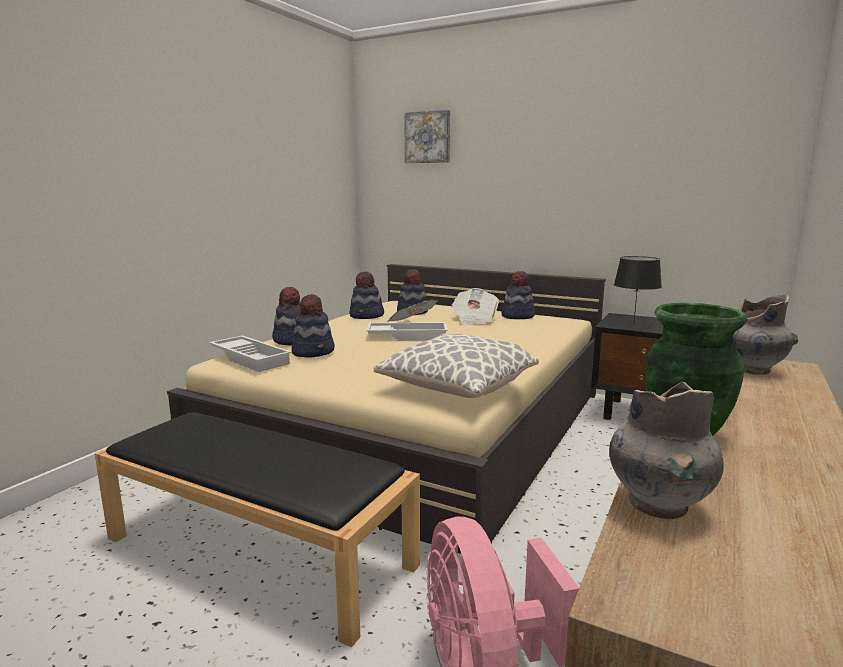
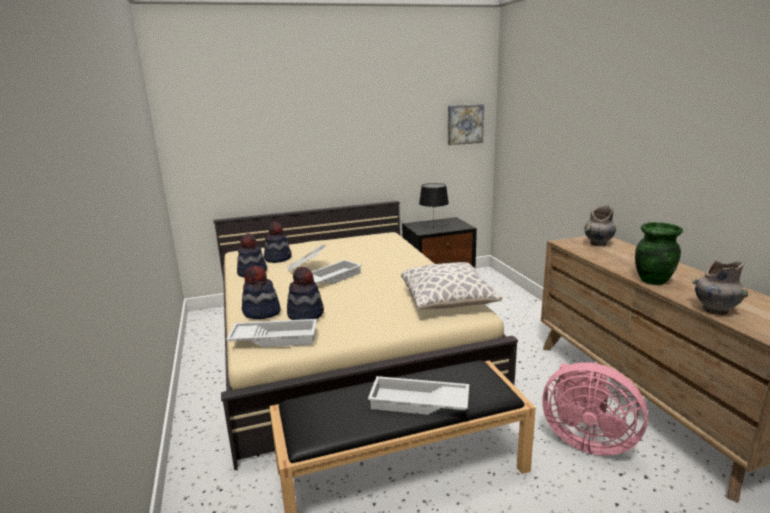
camera: 45 degrees left, 5 degrees up
picture [404,110,450,163] -> picture moved to [448,104,484,145]
newspaper [451,288,499,325] -> none
hat [501,271,535,319] -> none
none -> white tray [368,376,469,415]

